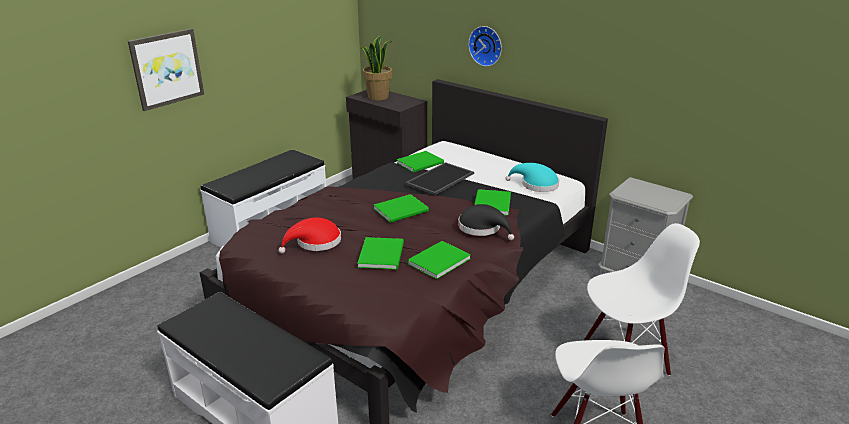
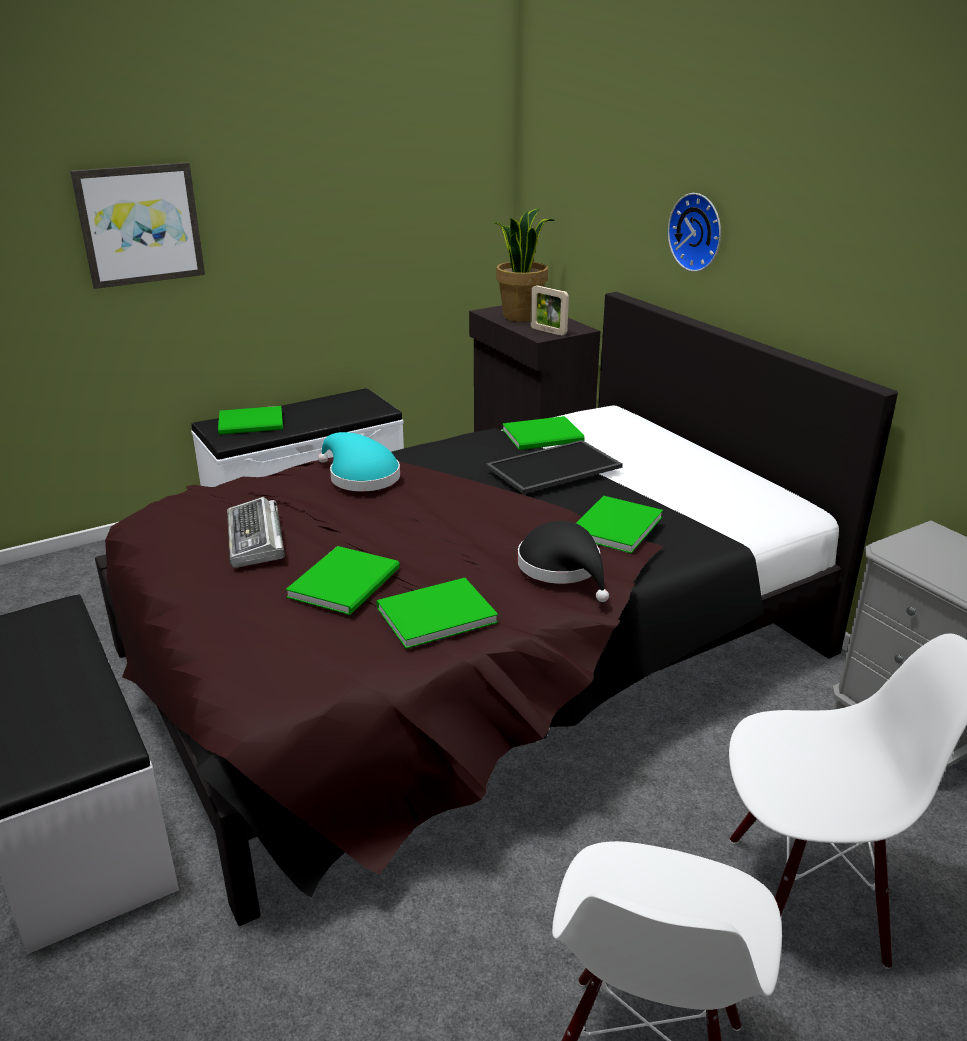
camera: 20 degrees right, 0 degrees up
red hat [279,218,341,253] -> keyboard [227,497,285,568]
green book [373,194,429,223] -> green book moved to [218,406,283,435]
turquoise hat [505,163,559,192] -> turquoise hat moved to [318,432,400,491]
none -> picture frame [531,285,569,336]

